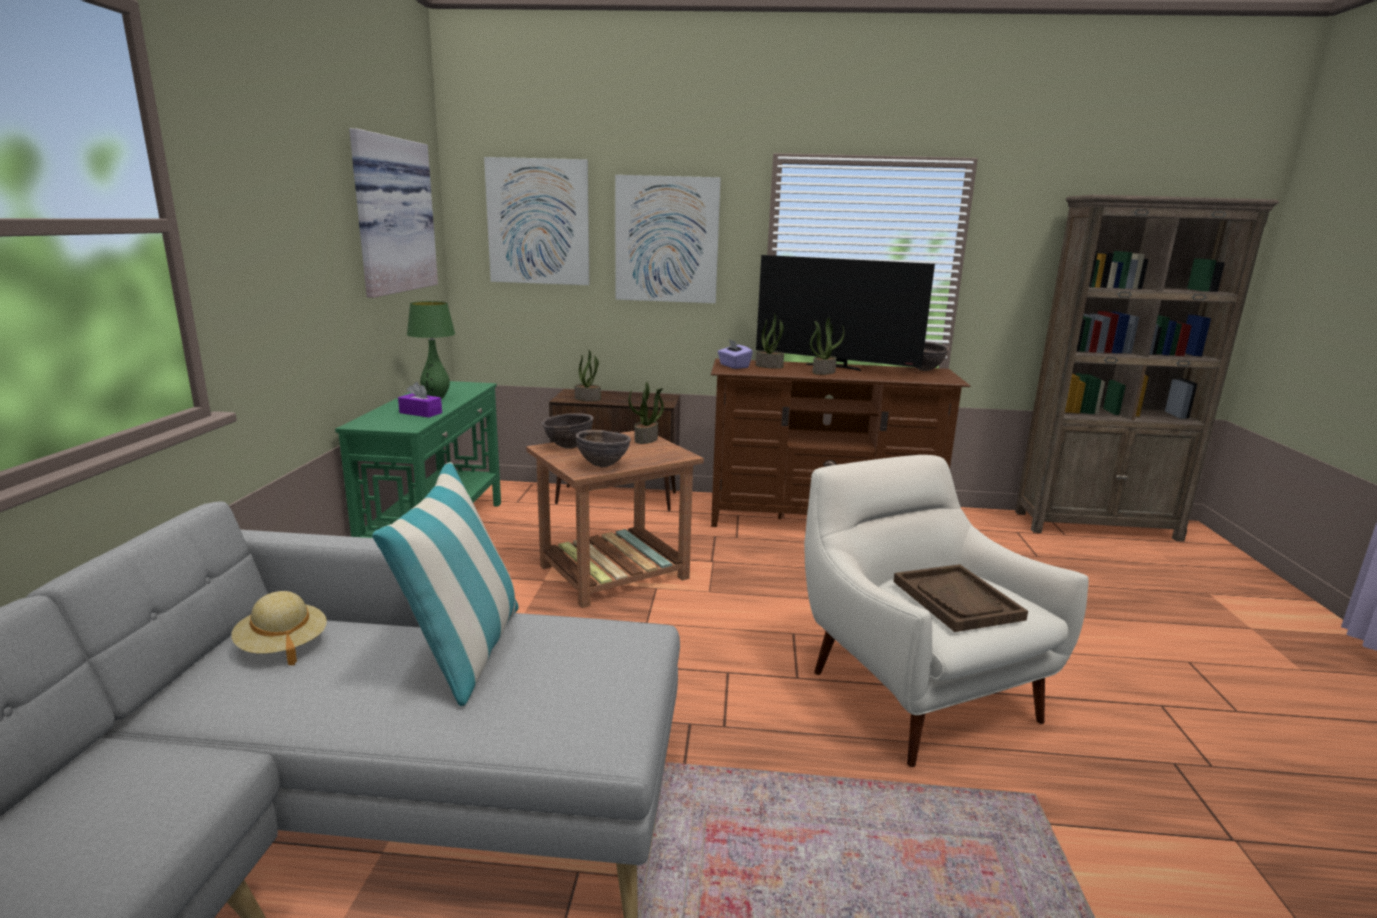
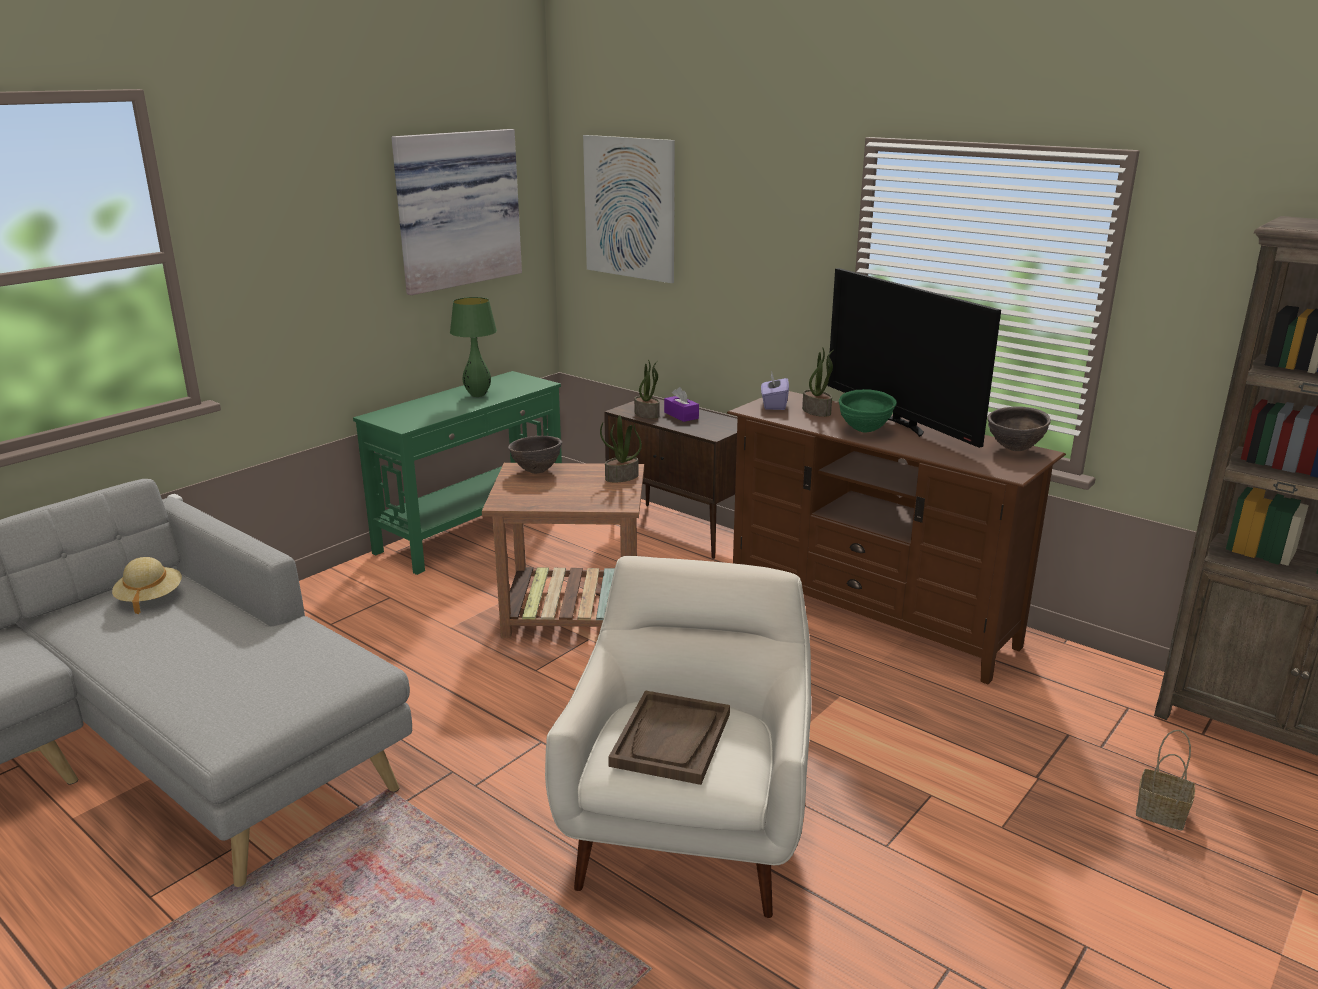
camera: 35 degrees right, 5 degrees up
pillow [372,462,519,706] -> none
purple tissue box [398,382,442,418] -> purple tissue box moved to [664,387,699,422]
brown bowl [576,430,631,468] -> none
picture [615,175,721,303] -> none
potted plant [810,318,845,375] -> green bowl [839,389,897,433]
none -> basket [1136,730,1195,831]

